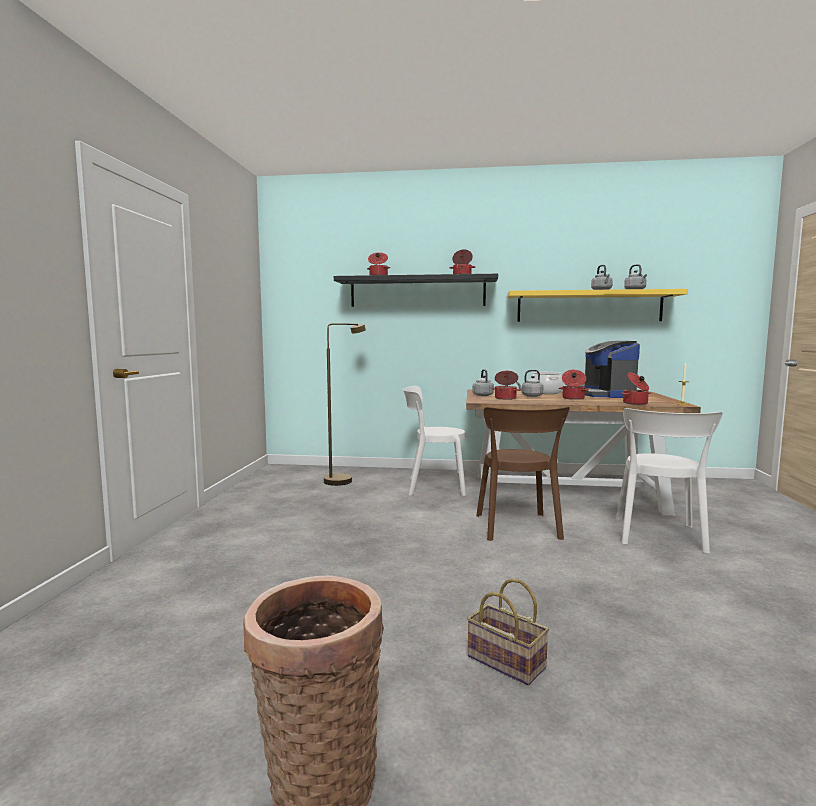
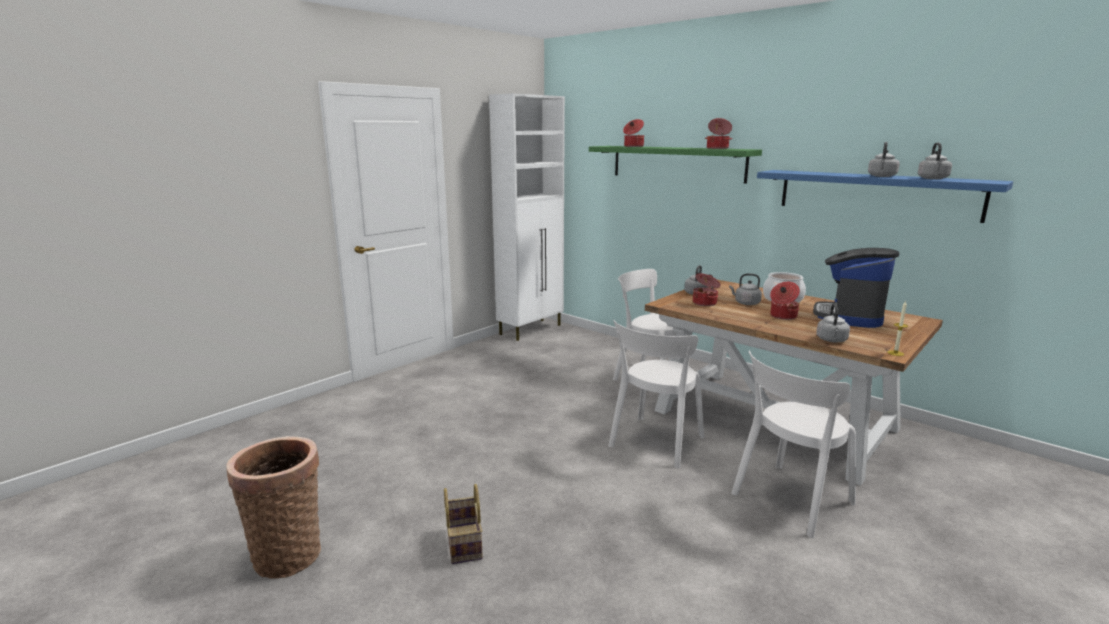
camera: 35 degrees right, 10 degrees up
brown floor lamp [324,323,366,486] -> none
black shelf [334,274,498,307] -> green shelf [589,146,762,184]
brown chair [476,407,570,541] -> white chair [608,320,704,469]
yellow shelf [507,289,688,322] -> blue shelf [757,170,1013,223]
cooking pot [621,372,651,405] -> grey kettle [816,303,850,342]
none -> white cabinet [489,93,565,341]

